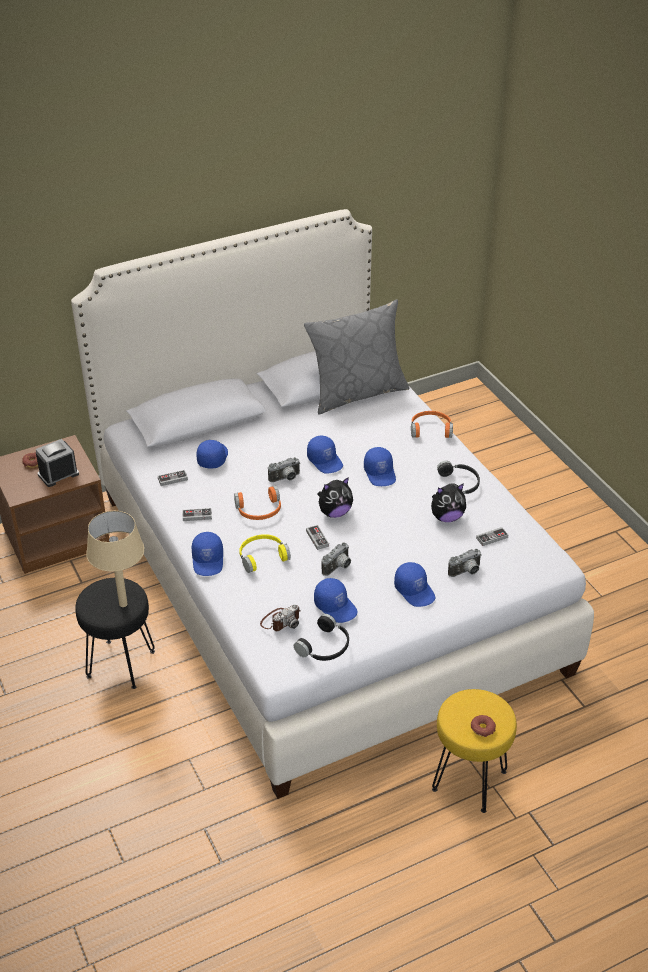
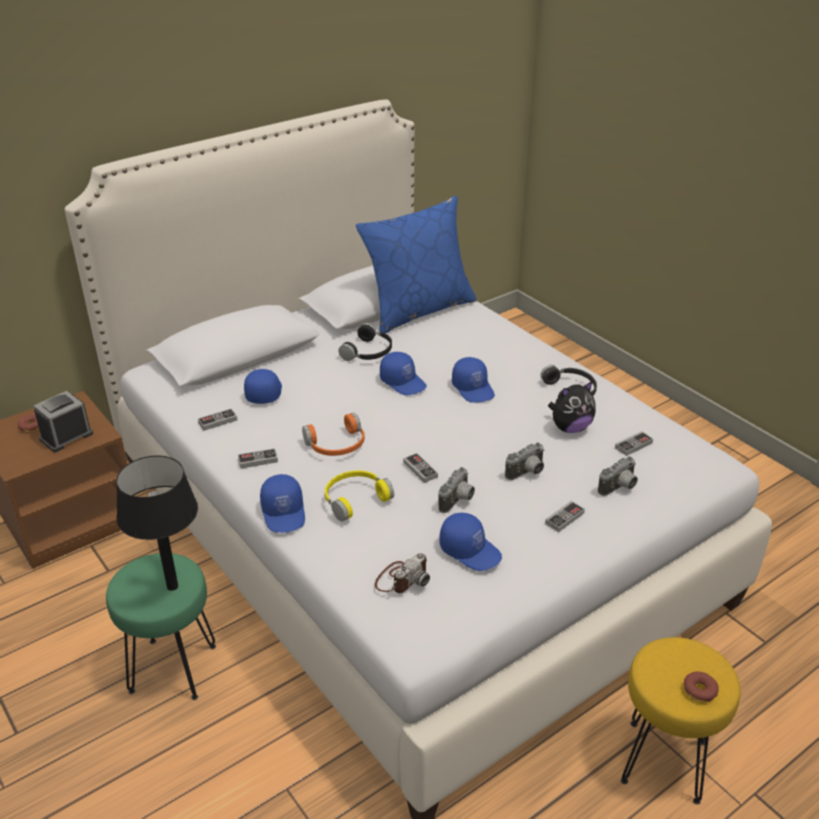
camera: 10 degrees left, 5 degrees down
black stool [75,578,155,689] -> green stool [106,553,216,700]
beige table lamp [86,511,144,607] -> black table lamp [116,455,198,591]
camera [268,457,301,482] -> camera moved to [505,442,544,480]
black headphones [294,614,349,661] -> black headphones moved to [338,323,392,361]
grey pillow [304,300,409,414] -> blue pillow [356,195,477,333]
plush toy [317,477,353,518] -> none
blue cap [394,562,435,607] -> game controller [545,501,585,532]
orange headphones [411,411,453,438] -> none

